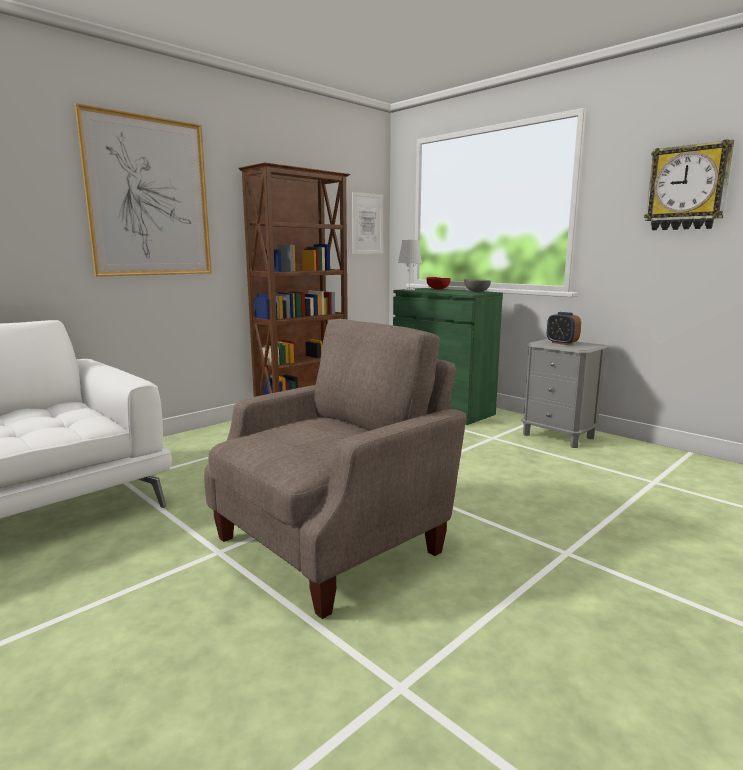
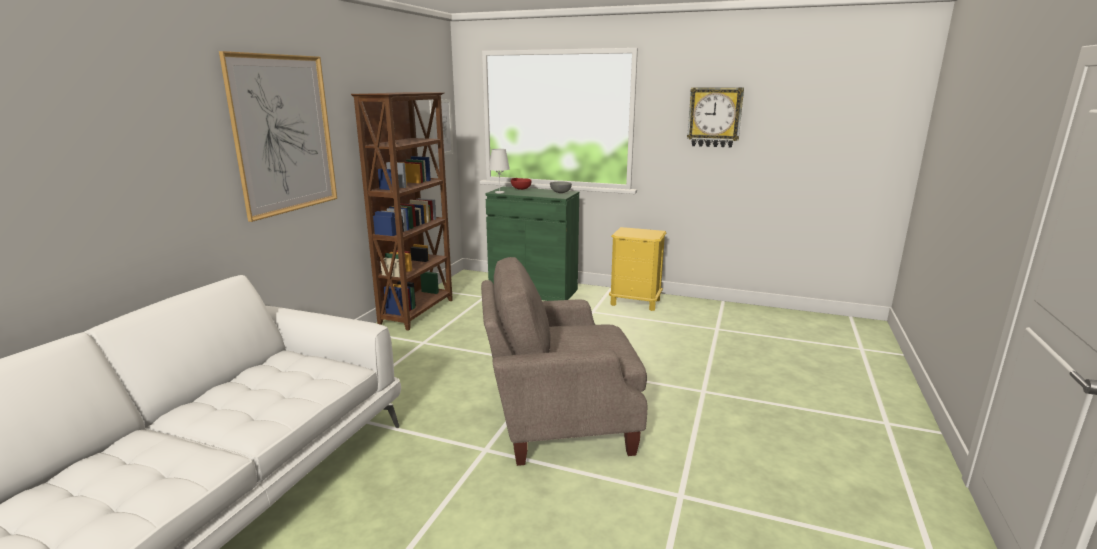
camera: 25 degrees left, 5 degrees up
beige armchair [204,319,466,619] -> beige armchair turned 120 degrees counterclockwise [481,257,647,466]
grey nightstand [521,339,608,448] -> yellow nightstand [609,227,667,311]
alarm clock [547,312,581,345] -> none

